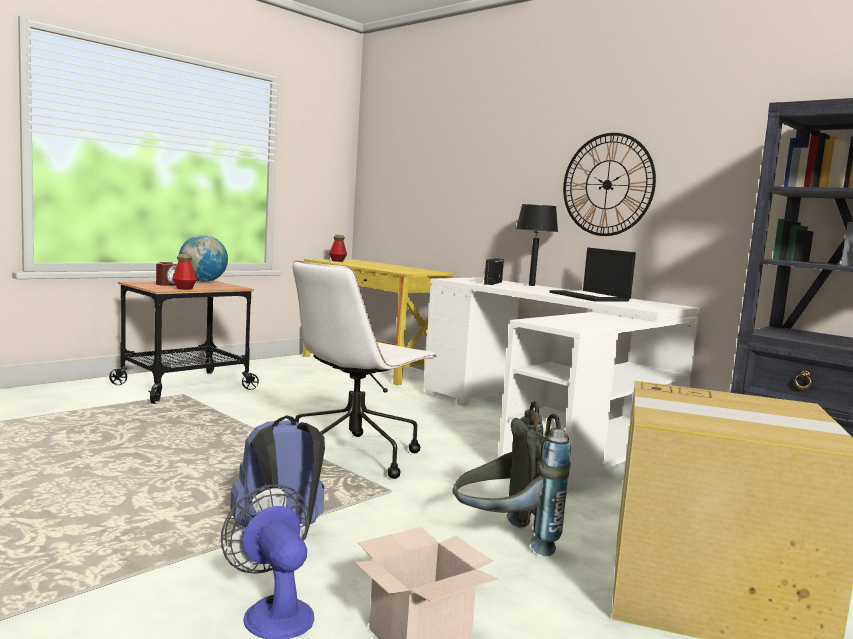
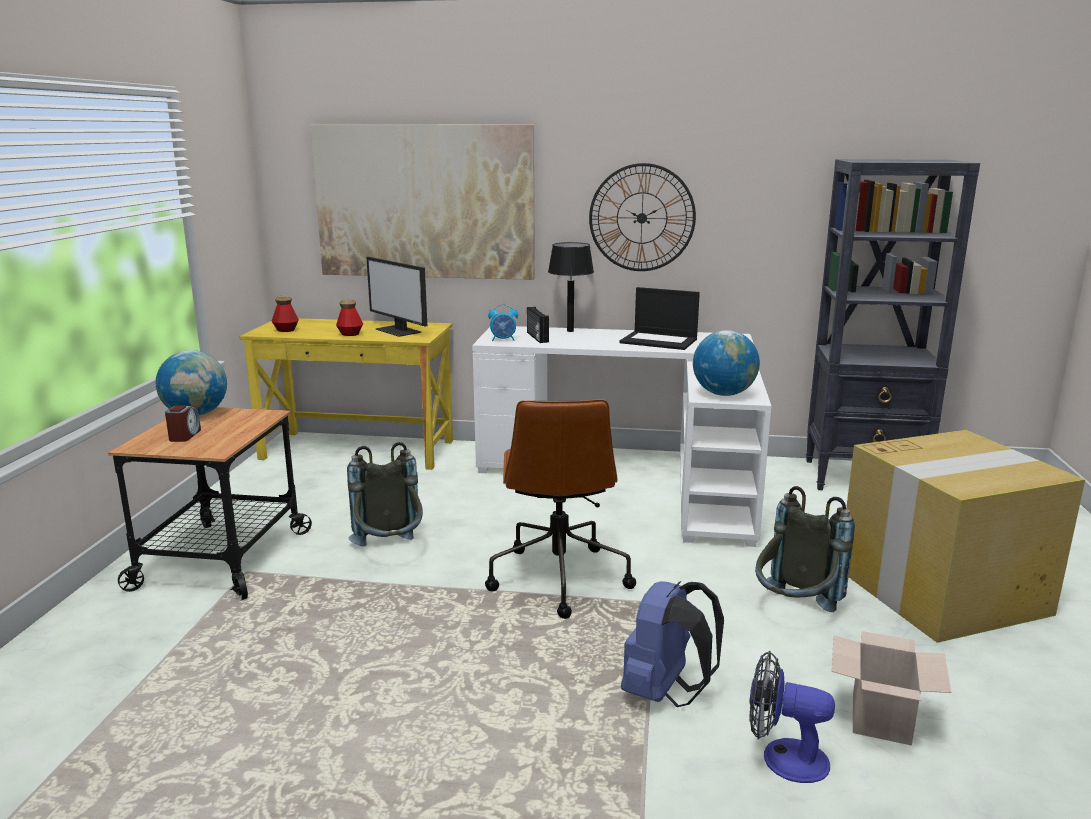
camera: 35 degrees left, 10 degrees up
bottle [172,254,197,290] -> bottle moved to [336,299,363,336]
white office chair [293,261,437,479] -> brown office chair [485,399,636,619]
none -> picture [310,125,535,280]
none -> grey backpack [347,442,423,546]
none -> monitor [366,257,427,337]
none -> alarm clock [488,304,518,342]
none -> globe [693,330,760,396]

